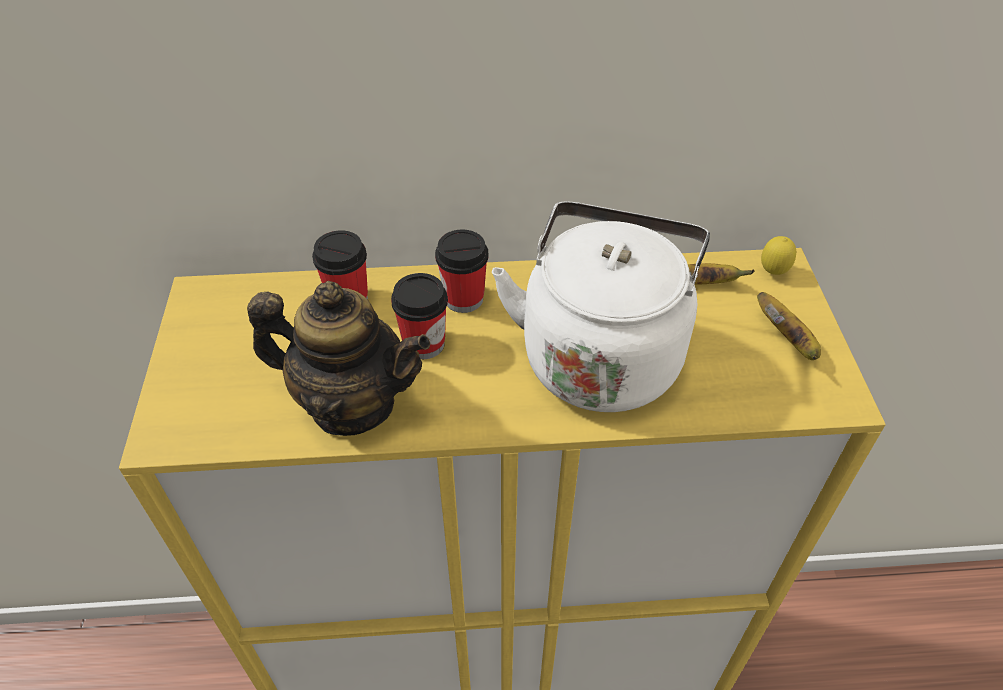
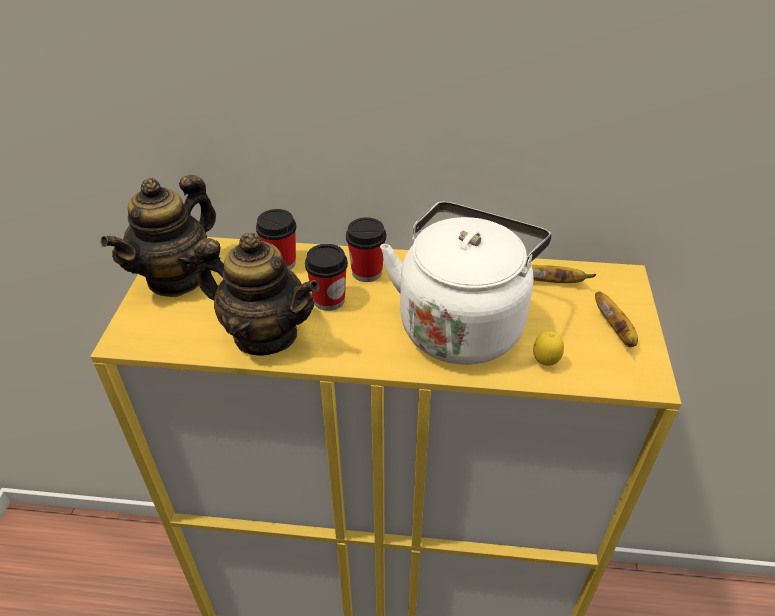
camera: 10 degrees right, 5 degrees down
lemon [761,236,796,275] -> lemon moved to [533,331,564,366]
none -> teapot [100,175,216,297]

